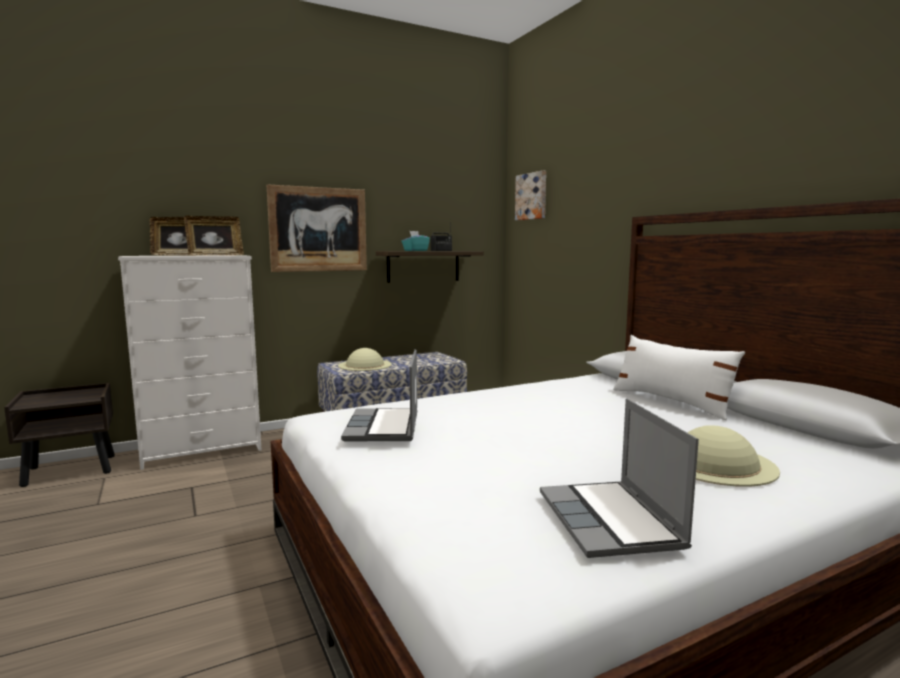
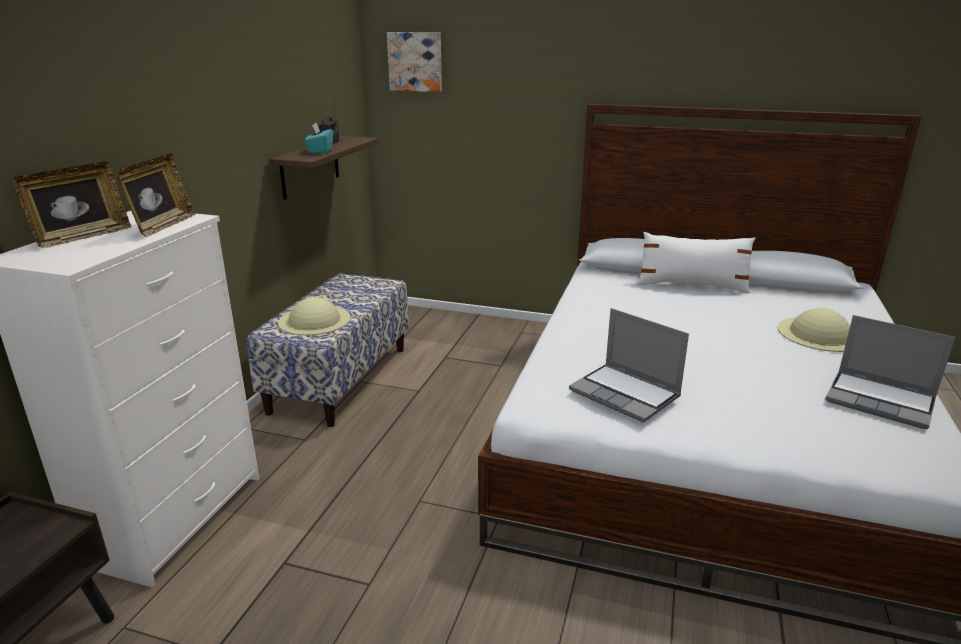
camera: 45 degrees left, 15 degrees up
picture [267,184,367,272] -> none

